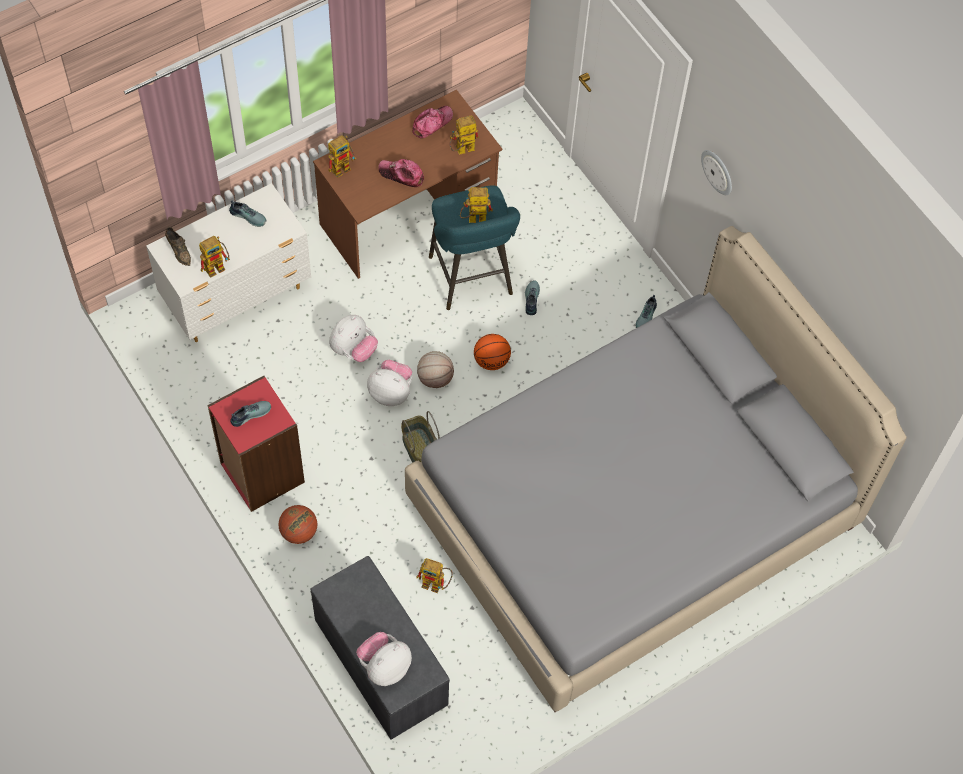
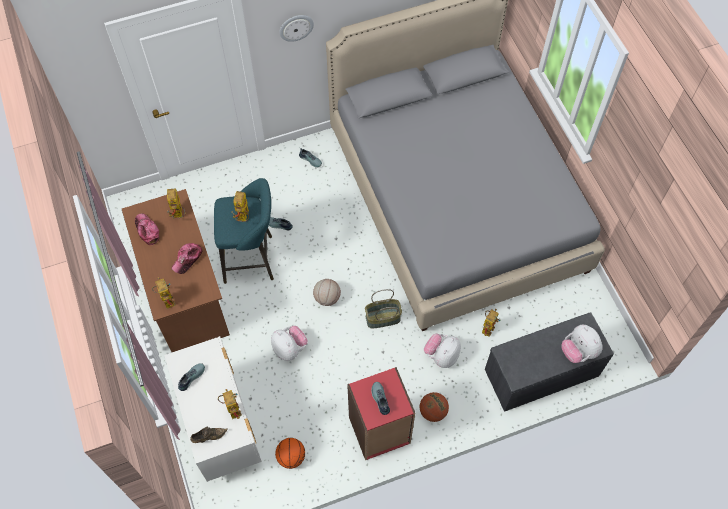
camera: 75 degrees left, 0 degrees up
plush toy [367,360,412,406] -> plush toy moved to [424,334,461,368]
basketball [474,334,511,370] -> basketball moved to [275,438,305,469]

